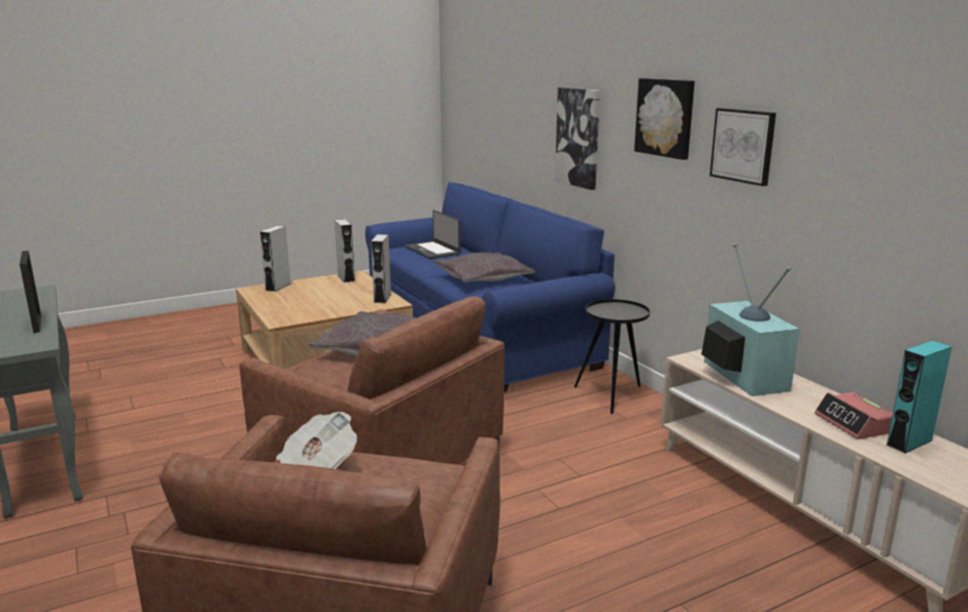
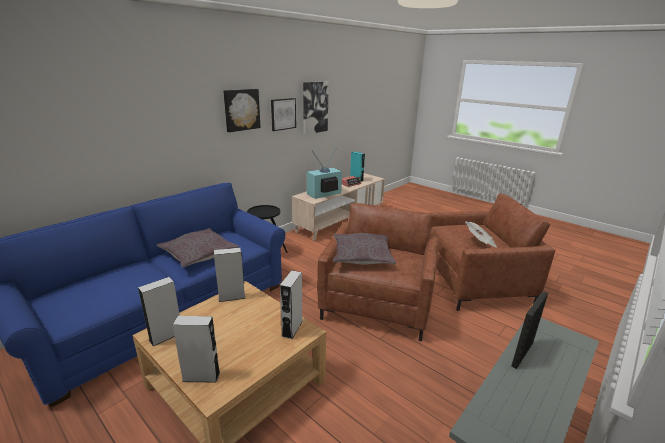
camera: 110 degrees left, 5 degrees up
laptop [405,210,461,259] -> none
picture [555,87,600,190] -> picture moved to [303,81,329,135]
none -> grey speaker [280,270,303,339]

